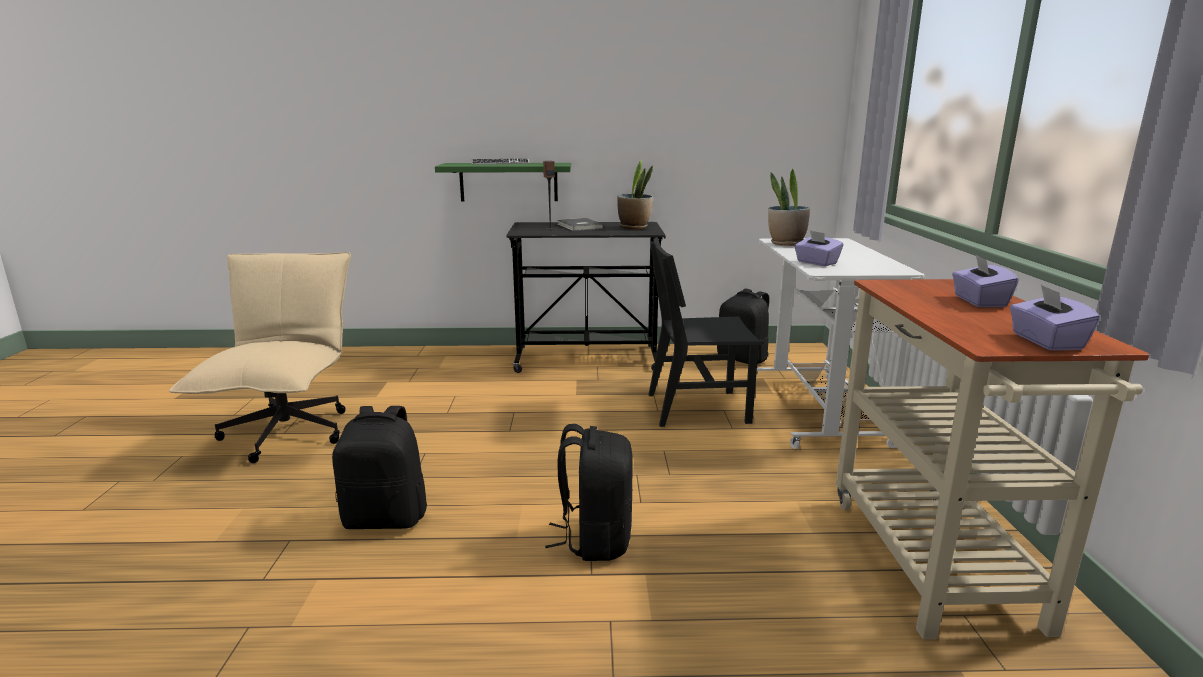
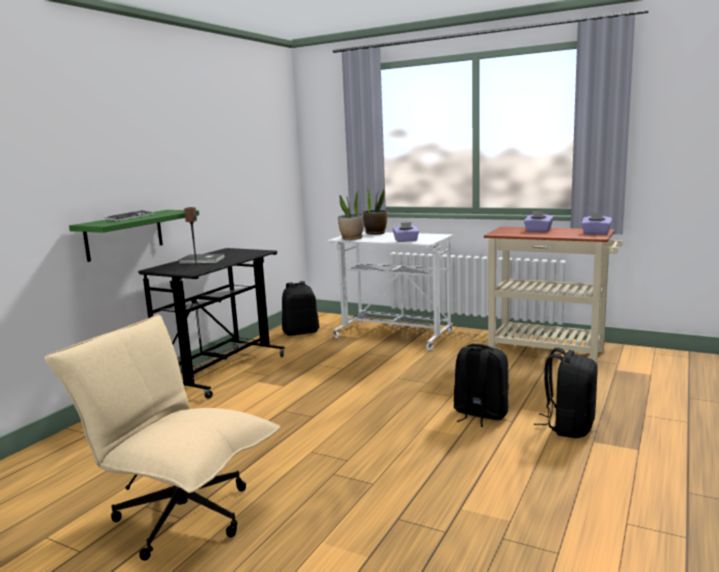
camera: 60 degrees left, 5 degrees down
black backpack [332,406,427,529] -> black backpack moved to [534,348,598,438]
potted plant [617,159,653,229] -> potted plant moved to [363,187,388,235]
black chair [648,238,763,427] -> none

